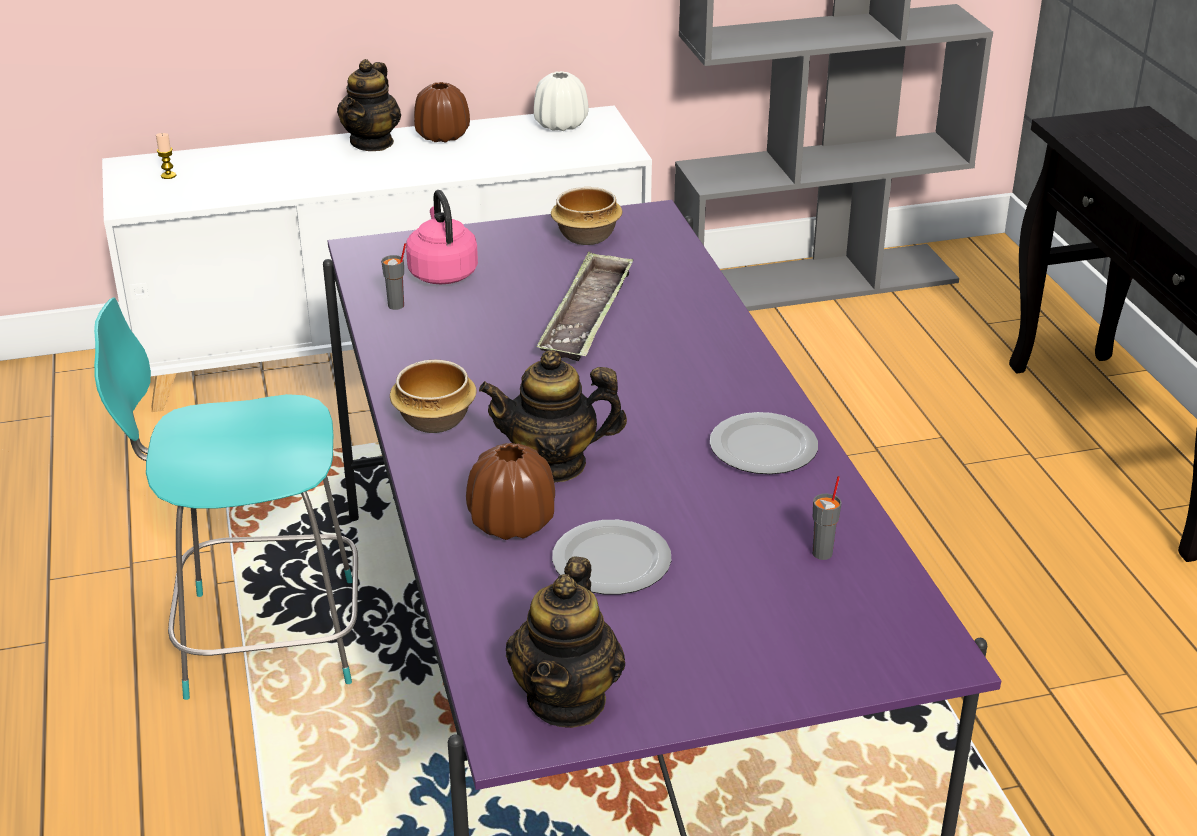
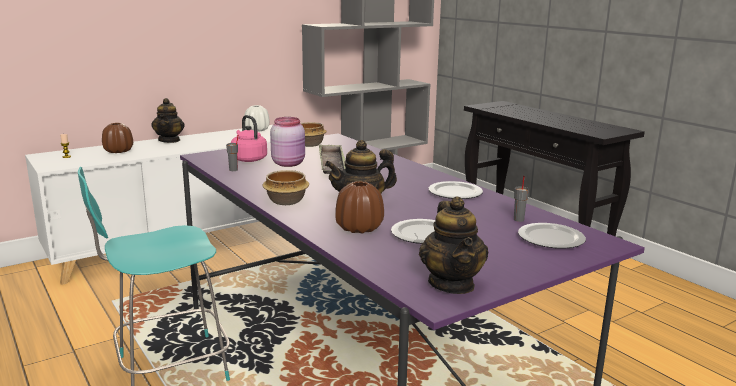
camera: 20 degrees left, 15 degrees down
brown vase [414,82,470,143] -> brown vase moved to [102,123,133,153]
none -> pink jar [270,117,305,167]
none -> plate [518,223,586,249]

